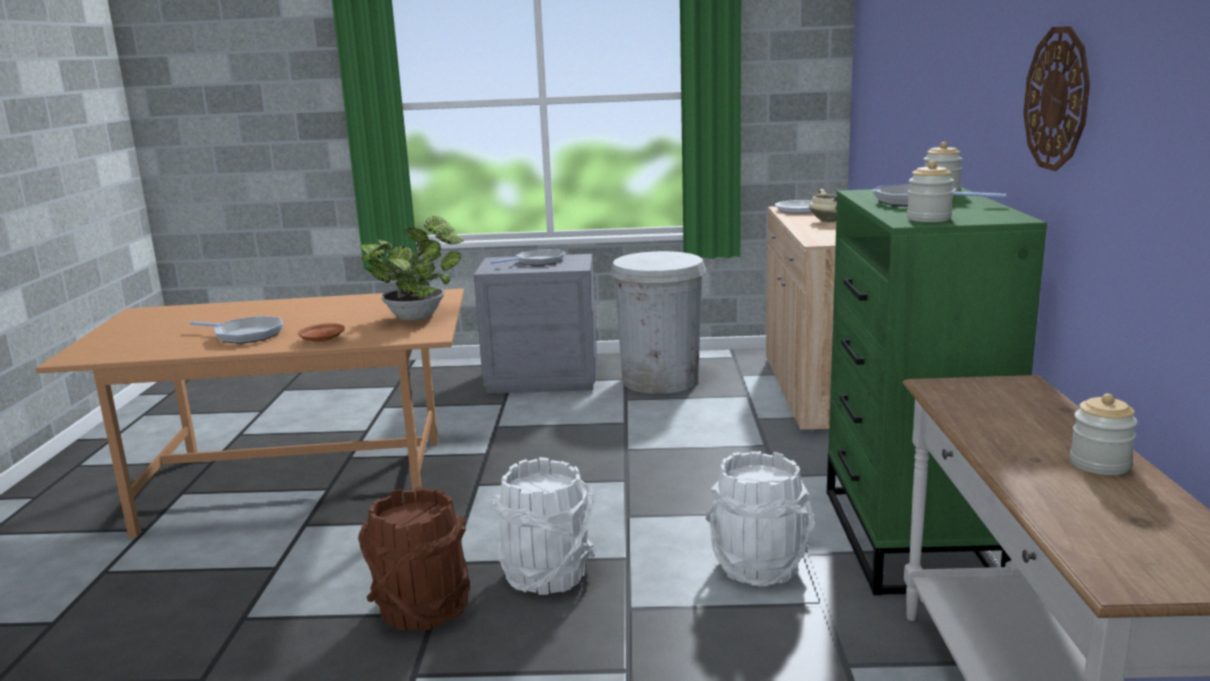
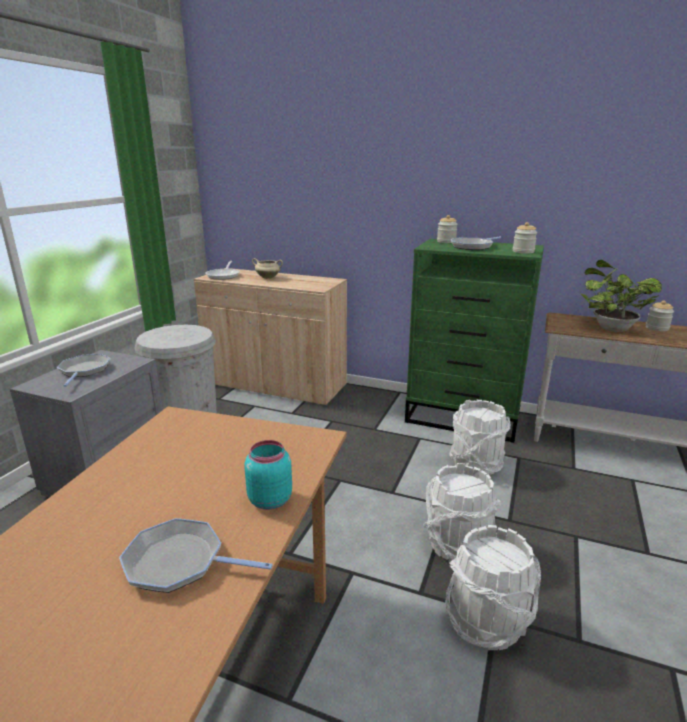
camera: 70 degrees left, 5 degrees up
frying pan [189,316,283,344] -> frying pan turned 120 degrees counterclockwise [119,518,273,593]
brown plate [298,323,345,342] -> turquoise jar [244,440,292,510]
brown bucket [358,488,470,632] -> white bucket [445,525,541,650]
potted plant [360,216,465,321] -> potted plant moved to [581,260,662,332]
wall clock [1023,26,1090,171] -> none

